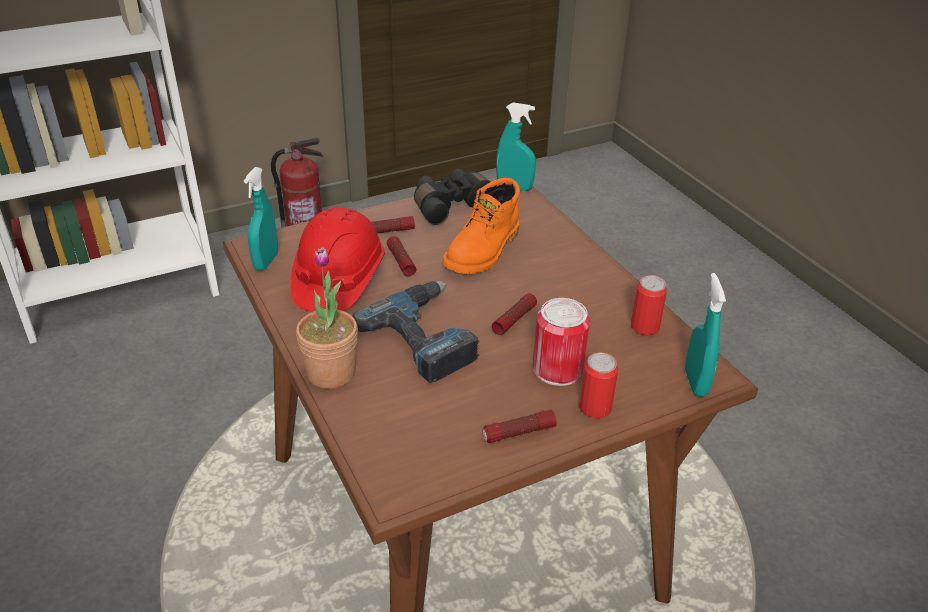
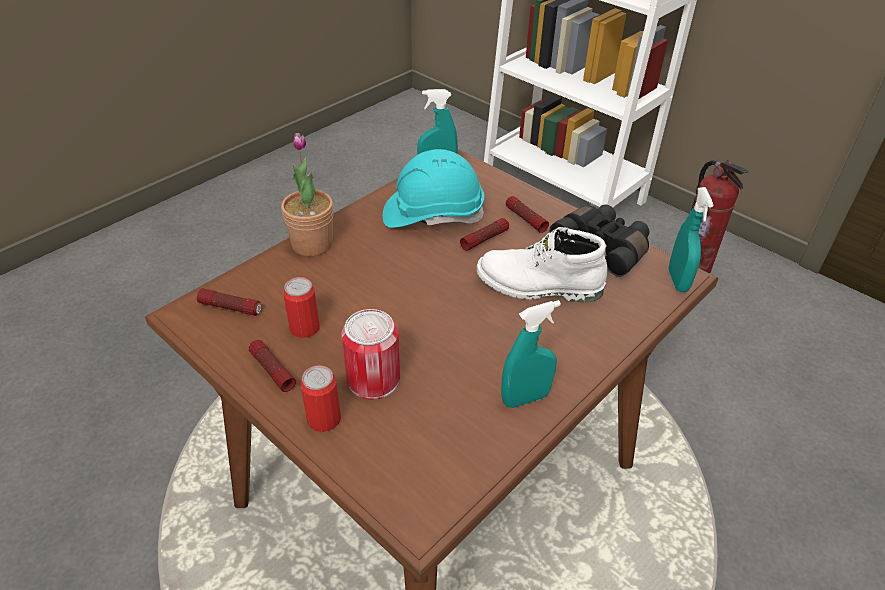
camera: 70 degrees right, 5 degrees up
red hard hat [291,207,385,312] -> turquoise hard hat [383,149,484,228]
power drill [352,281,480,383] -> none
orange boot [443,178,520,274] -> white boot [477,227,608,302]
flashlight [492,293,537,335] -> flashlight moved to [197,288,261,316]
can [631,275,667,335] -> can moved to [283,277,320,338]
turquoise spray bottle [685,273,726,397] -> turquoise spray bottle moved to [501,300,561,408]

